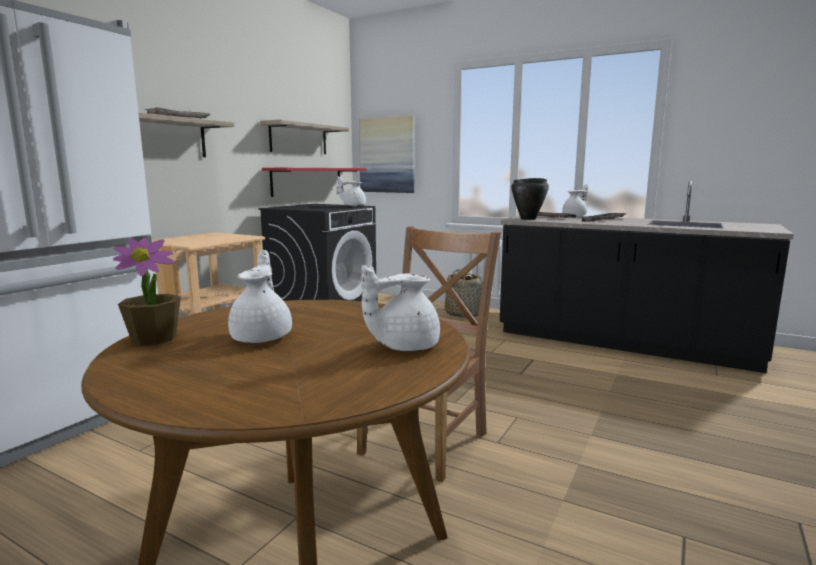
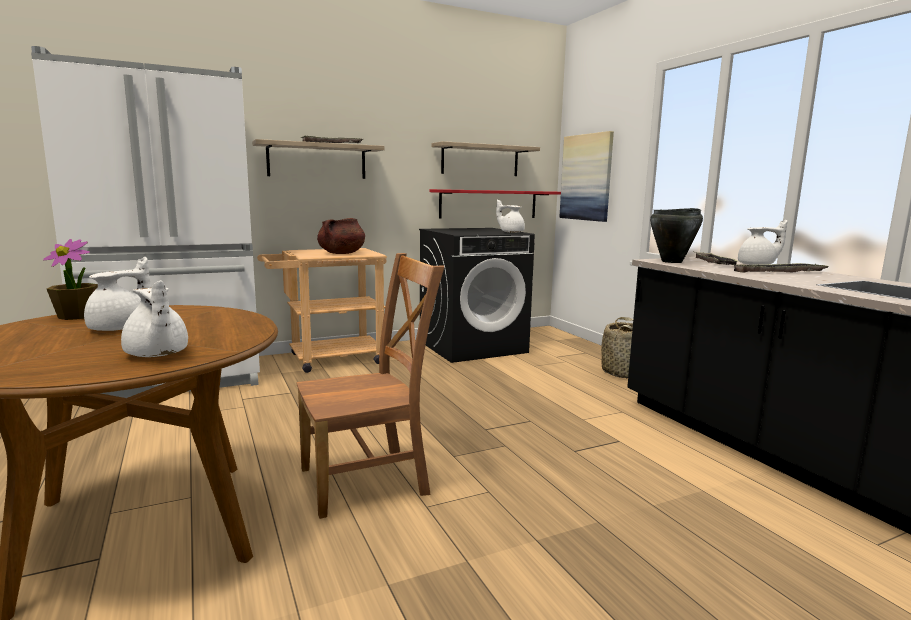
camera: 35 degrees right, 0 degrees up
white teapot [361,265,440,351] -> white teapot turned 135 degrees counterclockwise [121,280,188,357]
none -> brown cooking pot [317,218,365,254]

